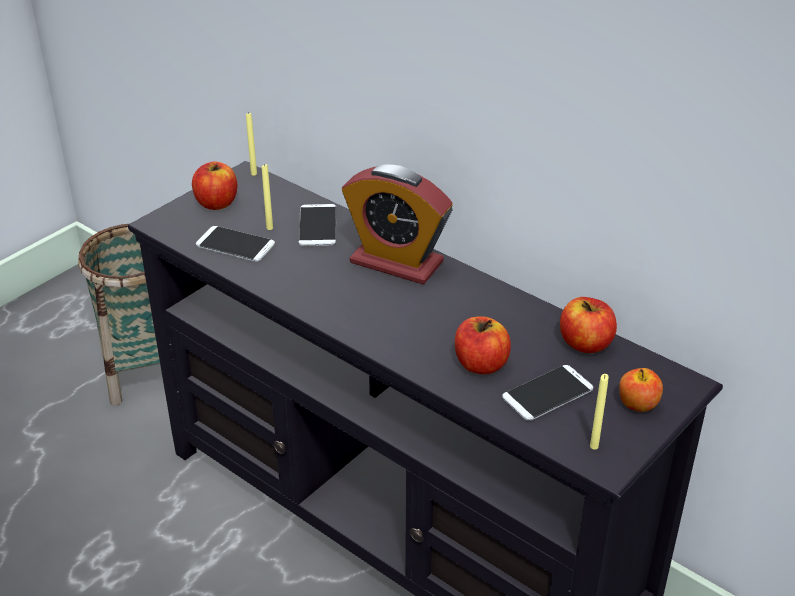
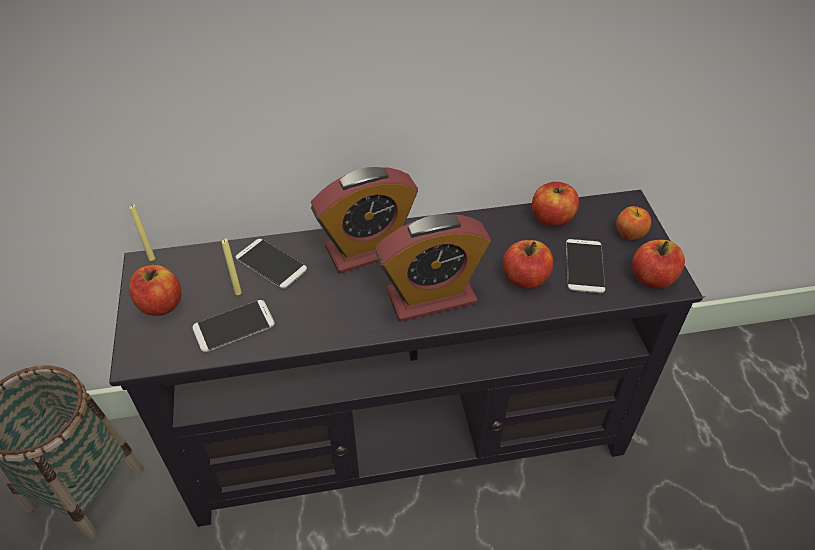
camera: 50 degrees left, 10 degrees up
yellow candle [590,374,609,450] -> apple [632,240,685,288]
none -> alarm clock [376,214,491,322]

